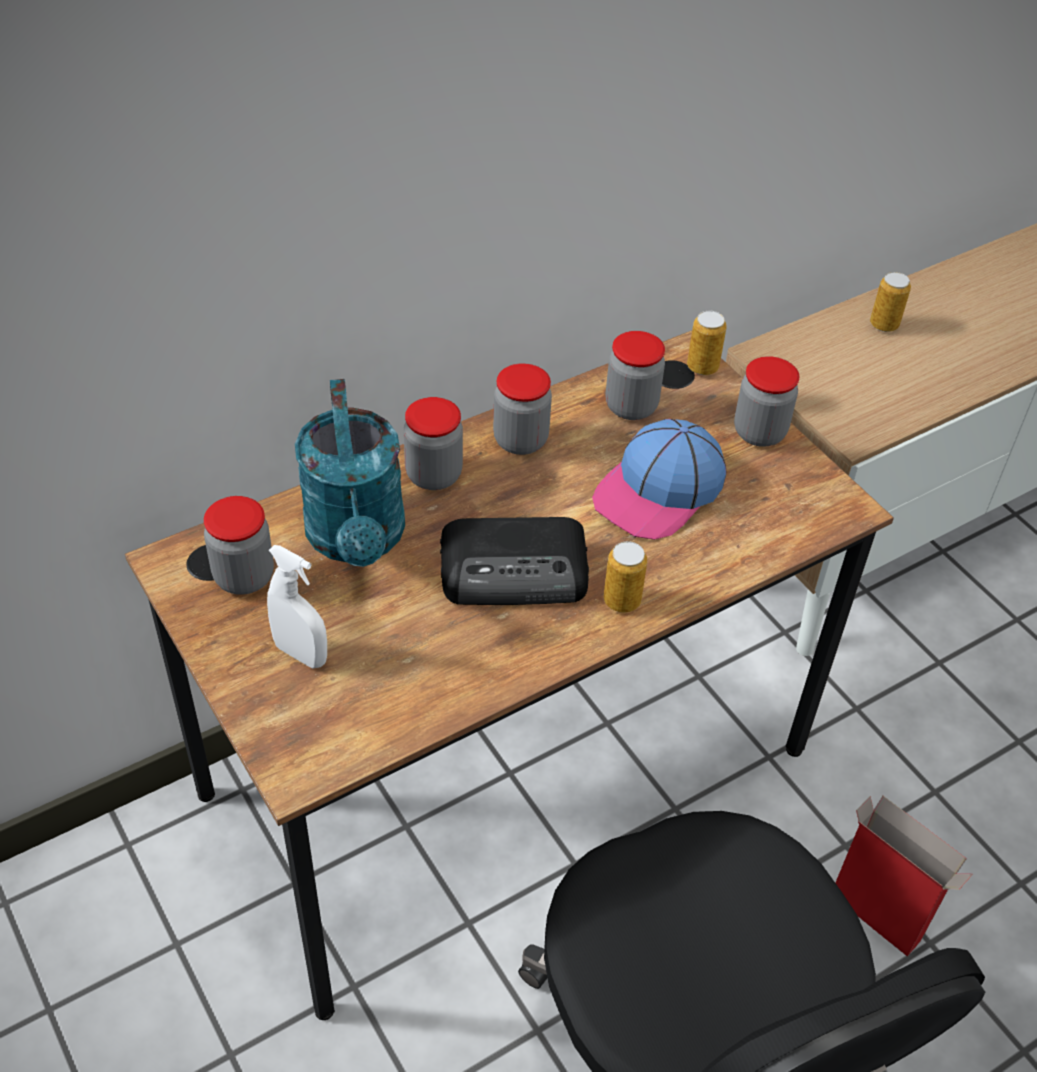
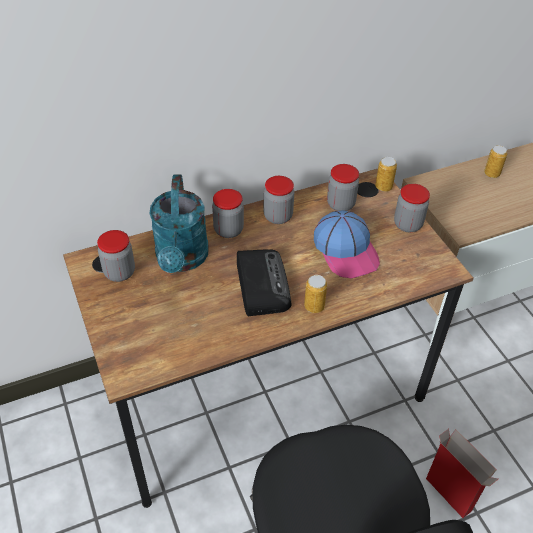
camera: 10 degrees right, 0 degrees up
white spray bottle [267,545,327,668] -> none
radio [440,517,589,605] -> radio turned 105 degrees counterclockwise [237,249,292,316]
cap [592,419,727,540] -> cap turned 75 degrees counterclockwise [314,210,380,279]

